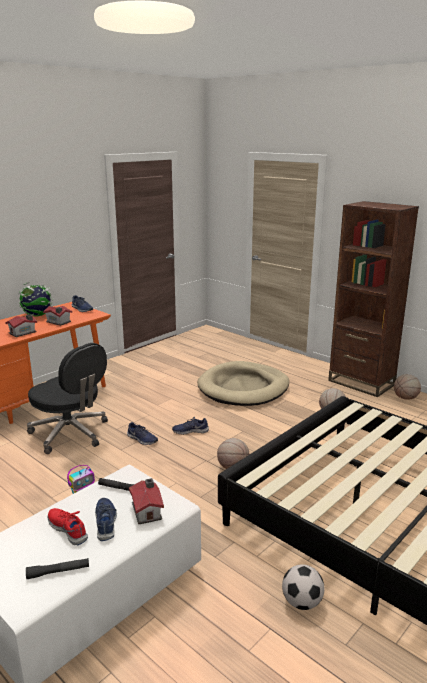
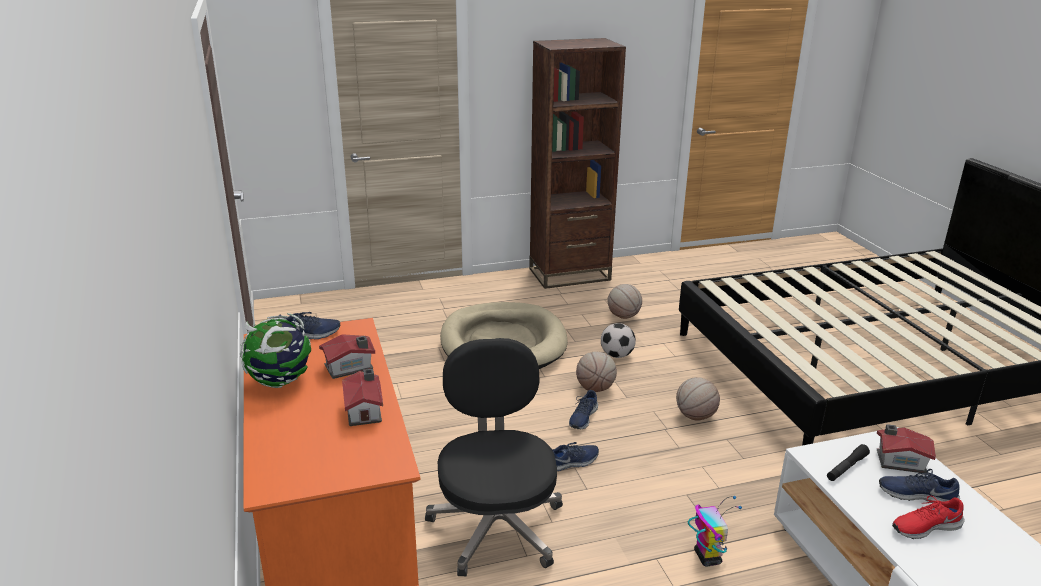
camera: 60 degrees left, 5 degrees up
black flashlight [26,558,89,579] -> none
black office chair [27,343,108,454] -> black office chair turned 75 degrees counterclockwise [425,338,563,576]
football [282,564,324,610] -> football moved to [601,323,636,358]
basketball [394,374,421,400] -> basketball moved to [576,352,617,392]

